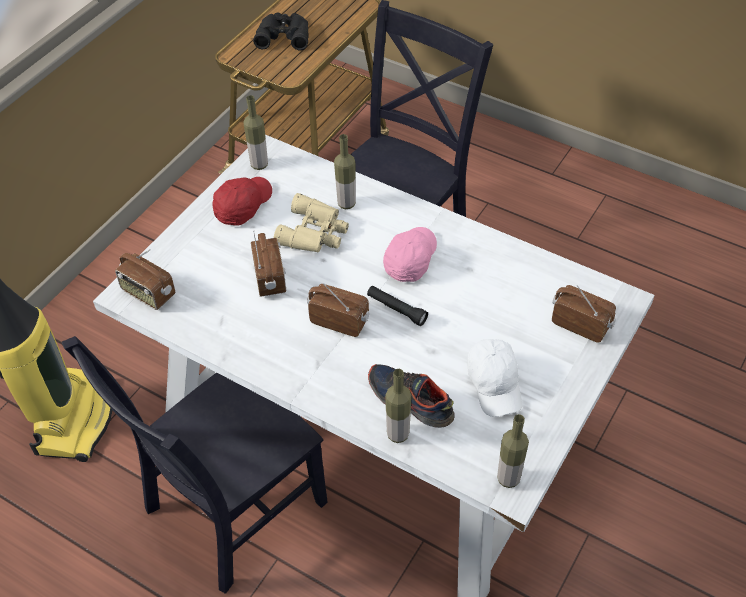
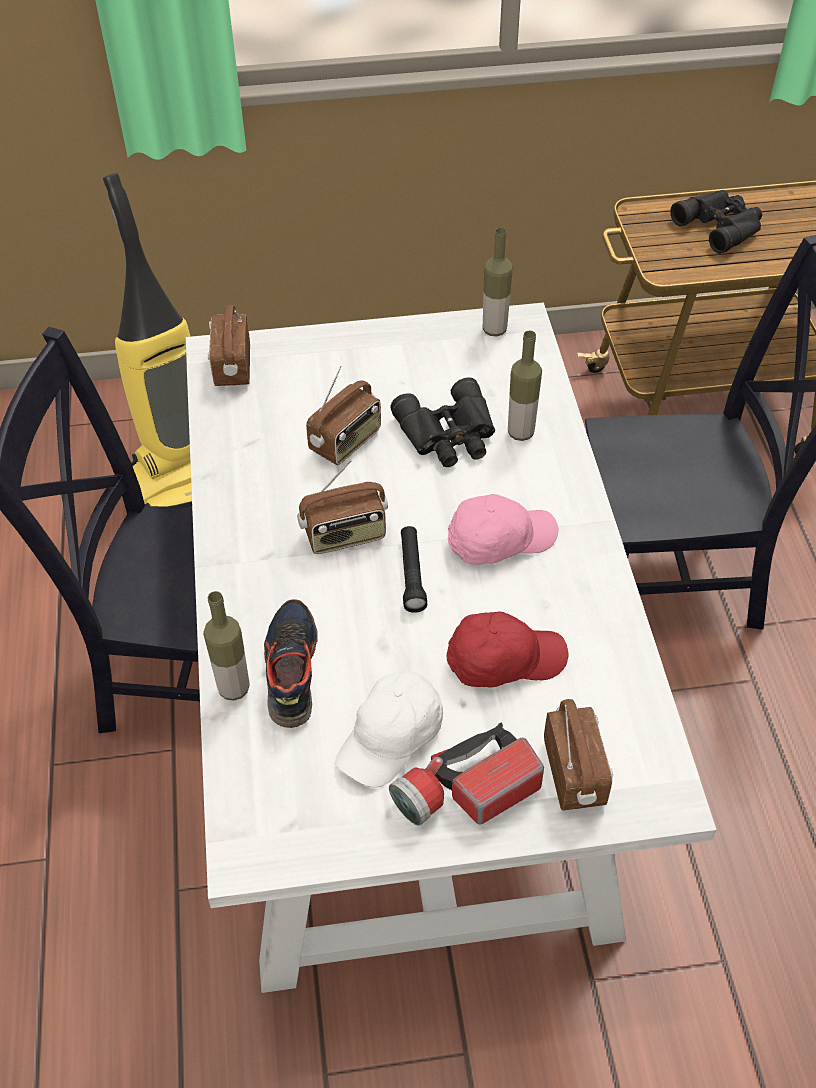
camera: 50 degrees right, 0 degrees up
red cap [212,177,272,226] -> red cap moved to [447,612,568,688]
beige binoculars [273,193,349,252] -> black binoculars [391,377,495,467]
radio [307,283,369,337] -> radio turned 90 degrees clockwise [297,460,388,554]
bottle [497,414,529,488] -> none
none -> flashlight [389,722,544,826]

